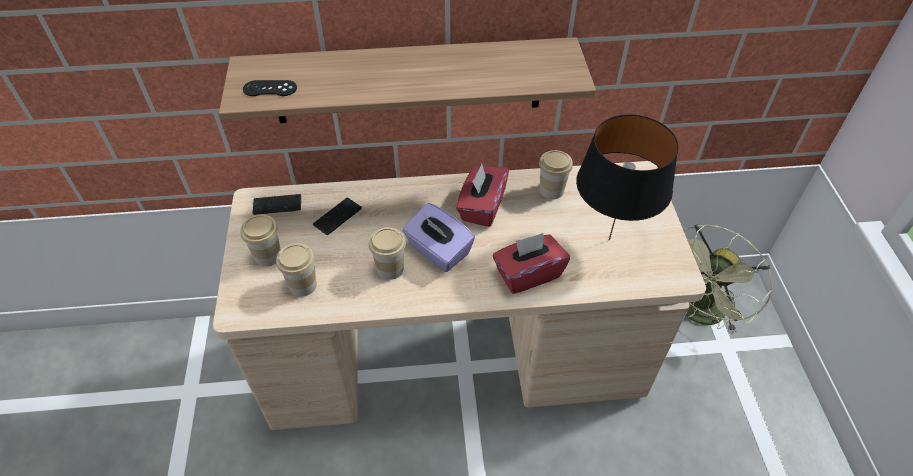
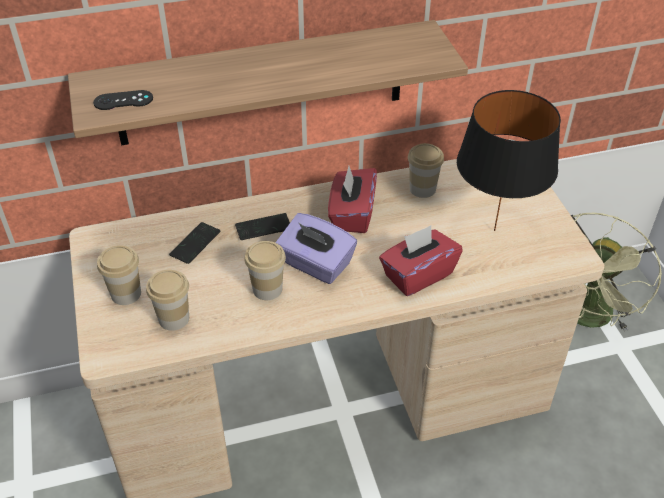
camera: 10 degrees left, 5 degrees down
phone [253,194,301,215] -> phone moved to [235,213,290,240]

